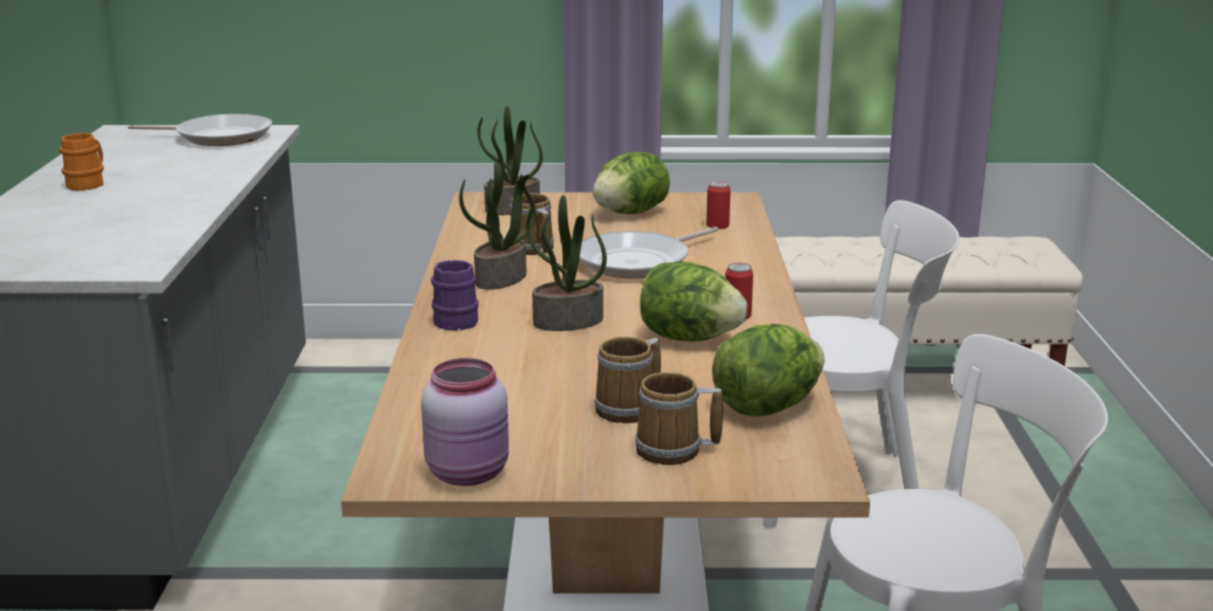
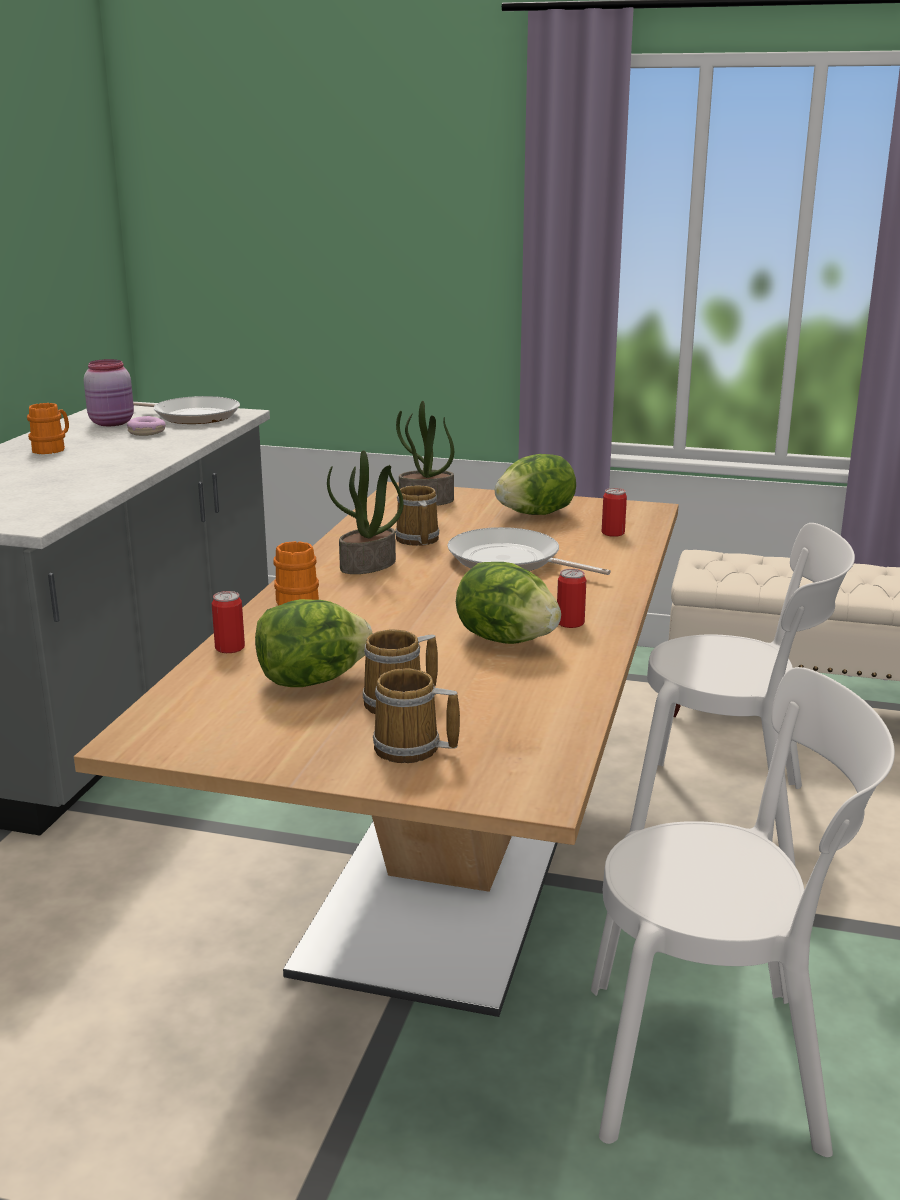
camera: 15 degrees right, 0 degrees up
pink jar [421,358,509,486] -> pink jar moved to [84,359,134,426]
purple mug [431,260,479,330] -> orange mug [273,541,319,605]
potted plant [526,195,607,331] -> none
frying pan [579,227,719,279] -> frying pan turned 60 degrees clockwise [448,527,611,575]
lettuce [712,324,824,417] -> lettuce moved to [255,599,373,687]
none -> donut [127,416,166,436]
none -> can [212,591,245,653]

